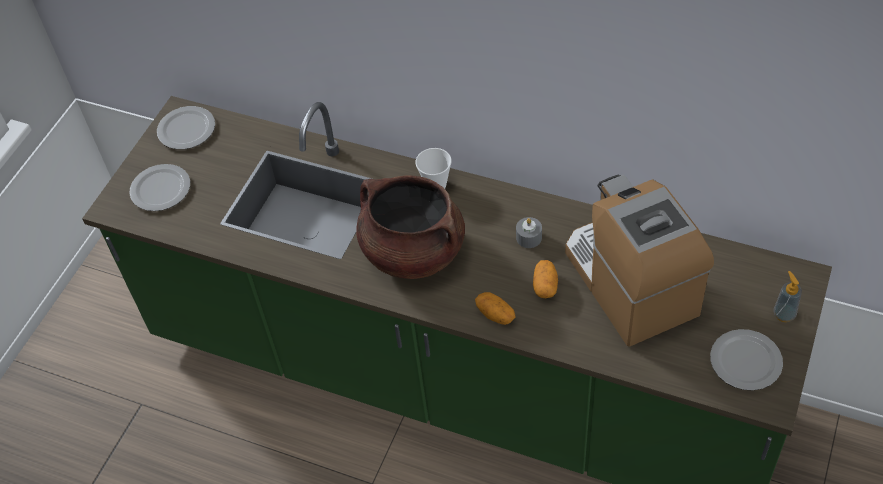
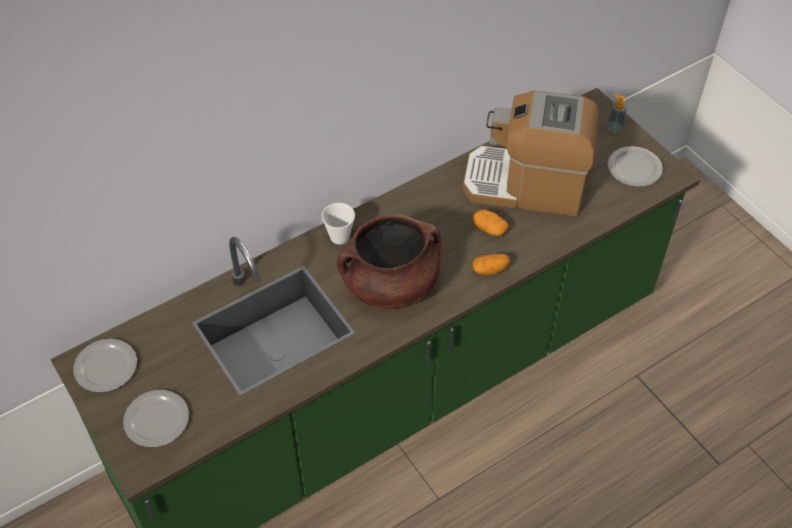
camera: 60 degrees left, 0 degrees up
grey candle [516,217,542,248] -> none

